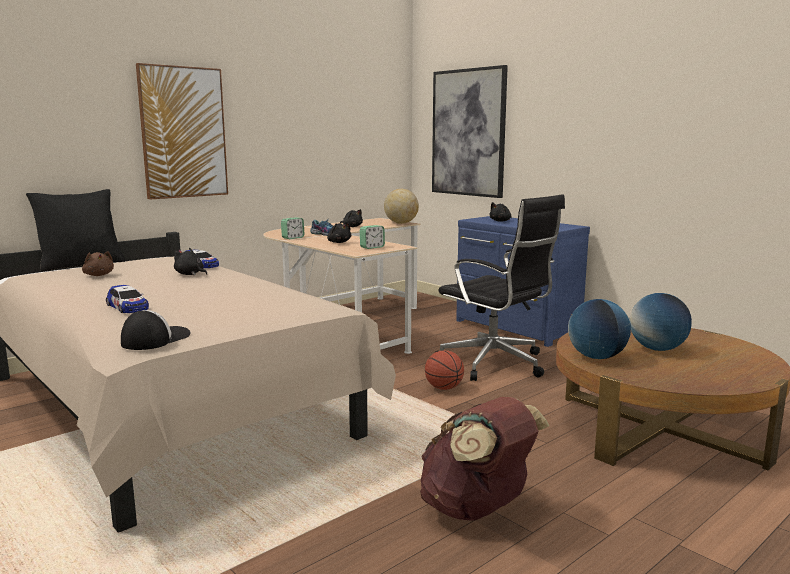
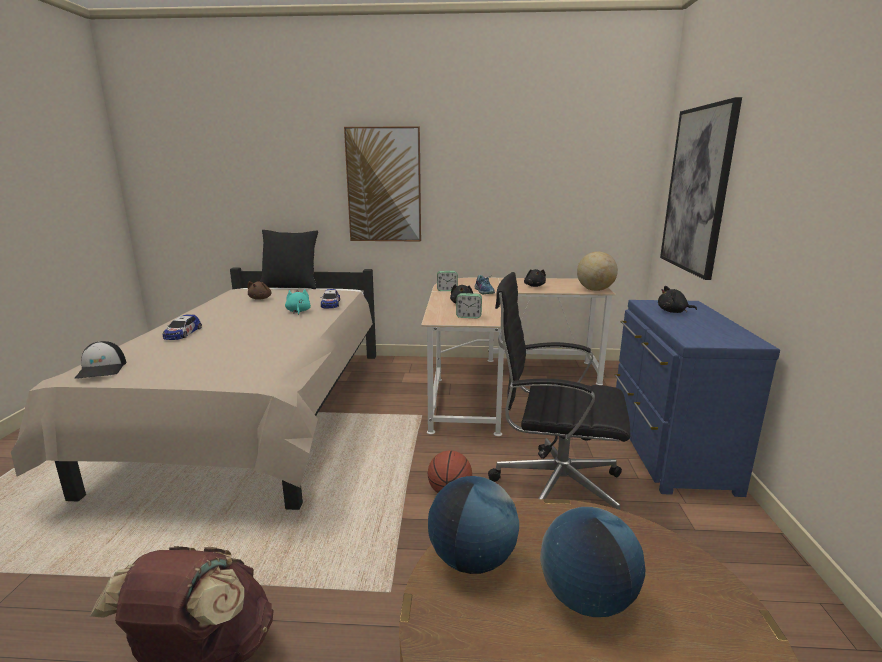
camera: 45 degrees right, 5 degrees up
cap [121,310,190,350] -> cap turned 90 degrees clockwise [75,341,126,379]
black plush toy [174,248,207,275] -> turquoise plush toy [285,289,311,315]
black office chair [434,194,565,381] -> black office chair turned 105 degrees clockwise [488,272,631,510]

